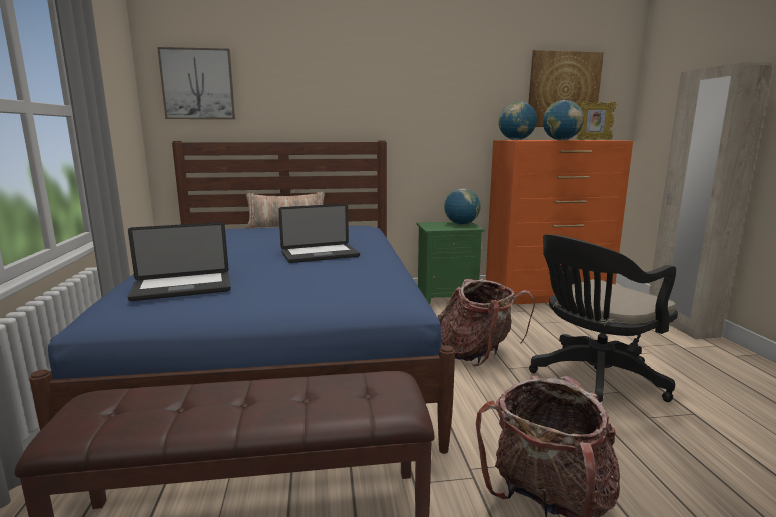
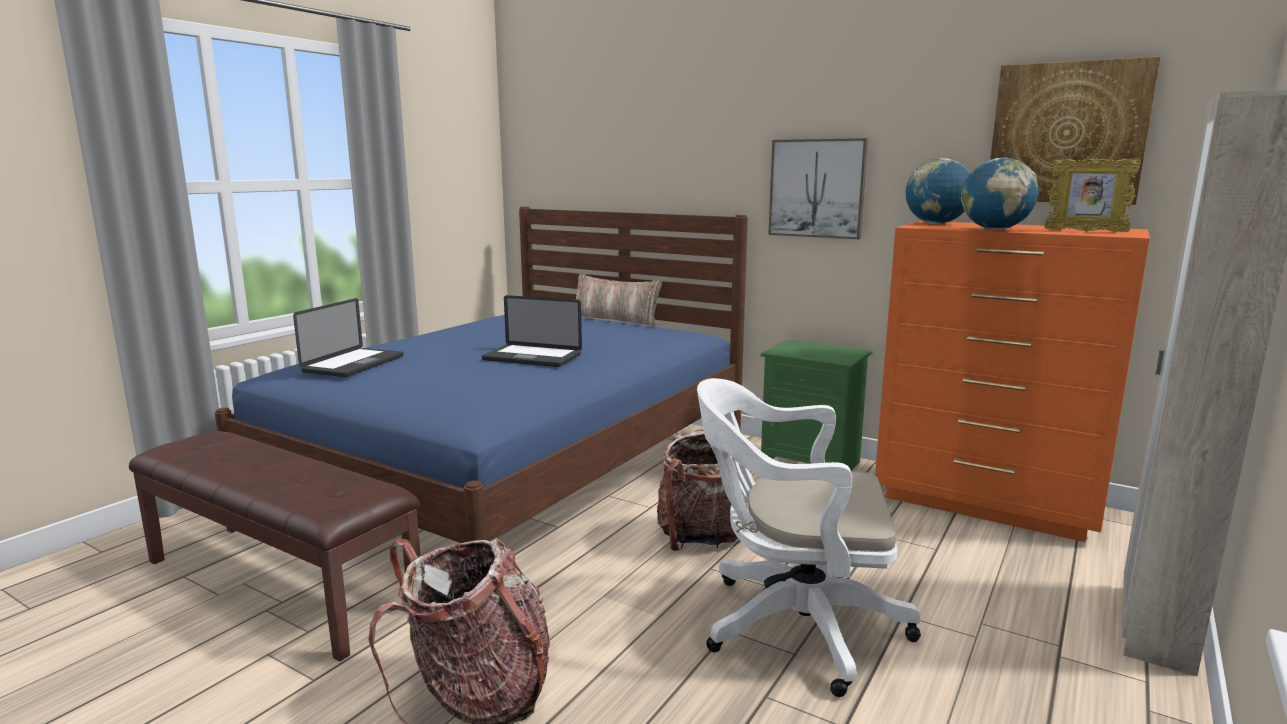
camera: 40 degrees right, 0 degrees up
laptop [127,222,231,301] -> laptop turned 90 degrees counterclockwise [293,298,404,377]
picture [157,47,235,119] -> picture moved to [768,138,868,239]
globe [444,188,481,225] -> none
black office chair [529,234,678,402] -> white office chair [697,378,921,697]

